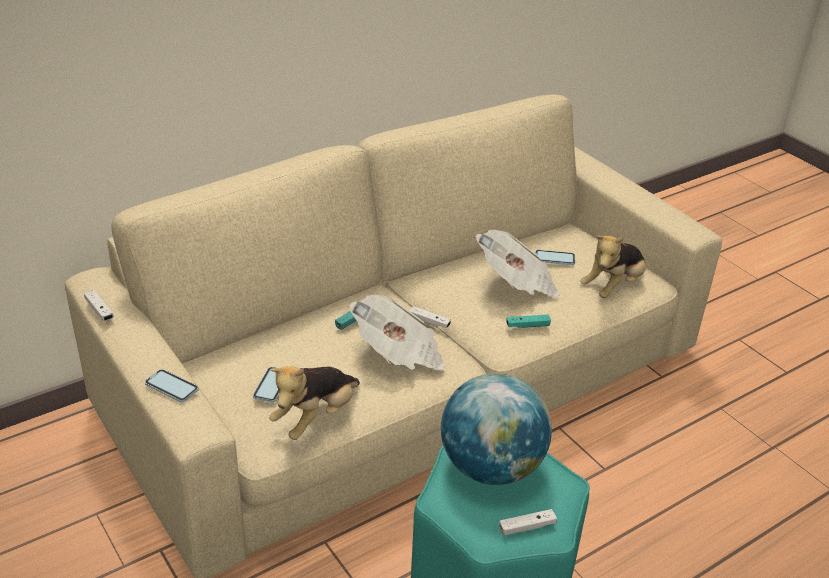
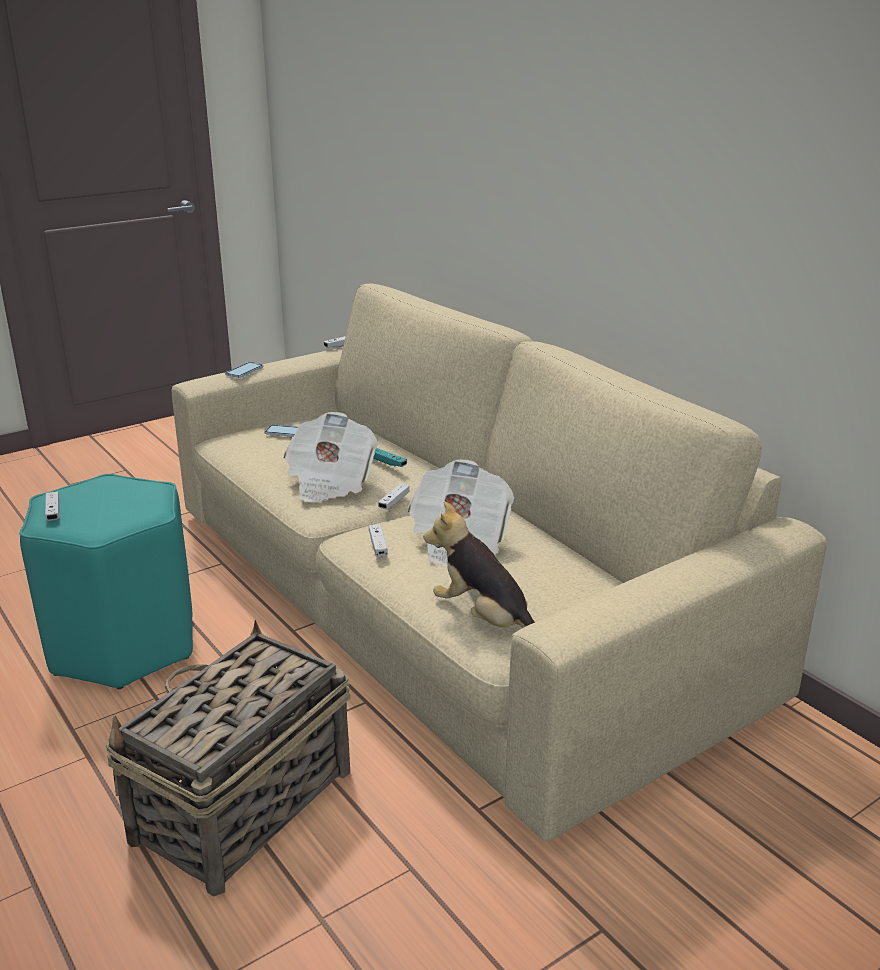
camera: 90 degrees right, 10 degrees down
plush toy [269,366,360,440] -> none
globe [441,373,552,485] -> none
turquoise game controller [506,314,551,328] -> white game controller [369,524,388,558]
phone [535,250,575,265] -> none
none -> basket [105,620,350,897]

